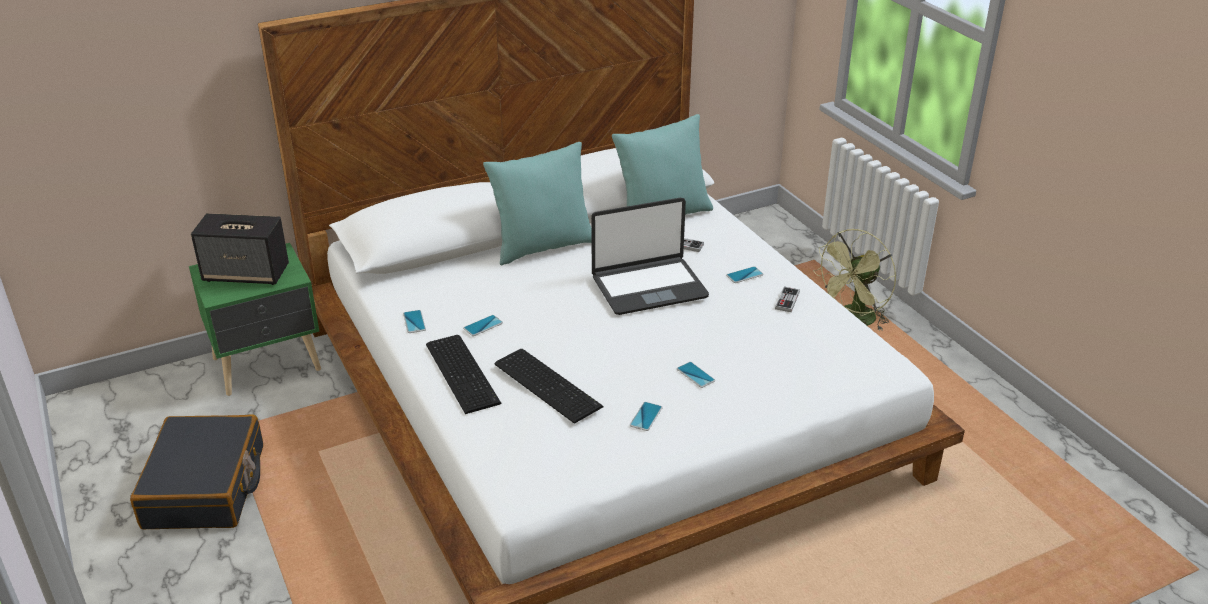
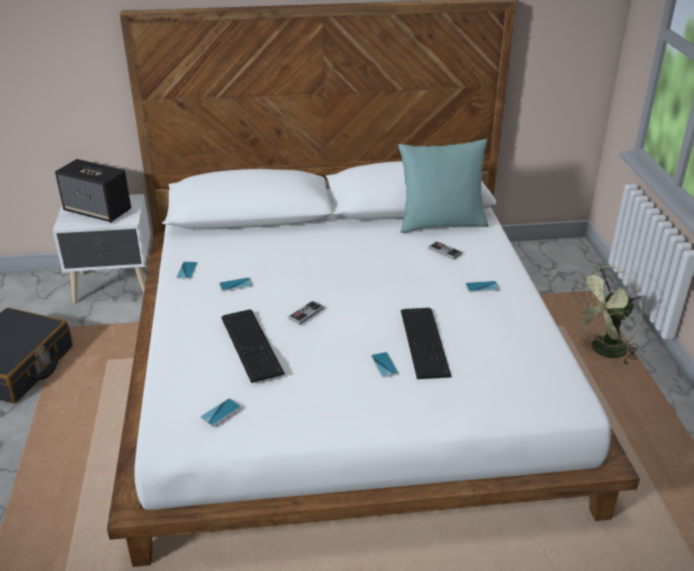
camera: 20 degrees right, 0 degrees up
green nightstand [189,243,321,396] -> white nightstand [53,194,151,303]
keyboard [426,335,501,414] -> keyboard moved to [401,308,452,379]
turquoise pillow [483,142,592,265] -> none
laptop [591,198,709,315] -> none
phone [630,402,662,431] -> phone moved to [200,398,241,427]
game controller [775,287,800,312] -> game controller moved to [288,301,324,325]

